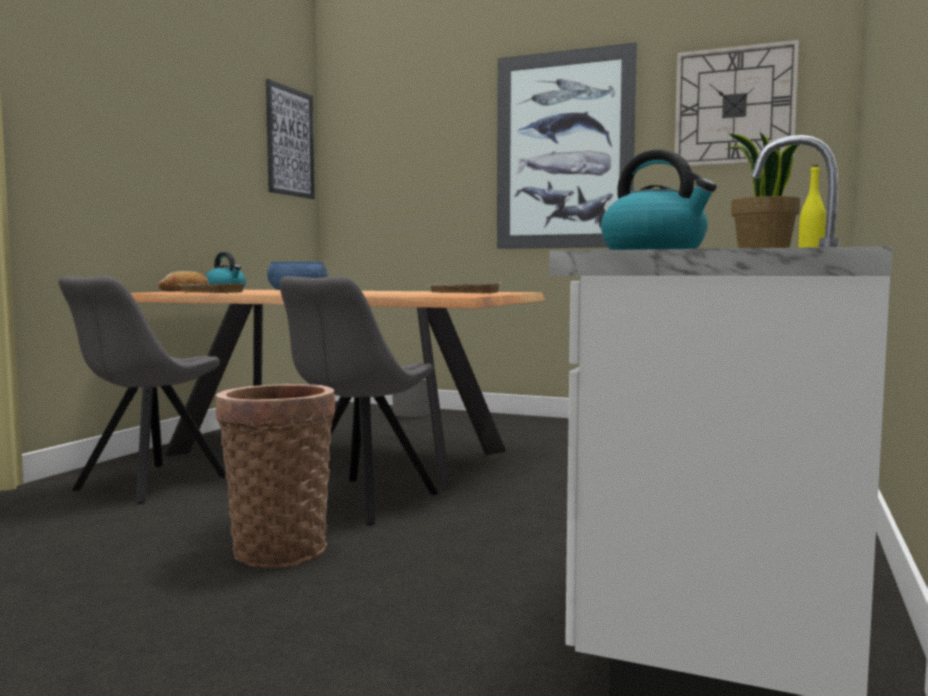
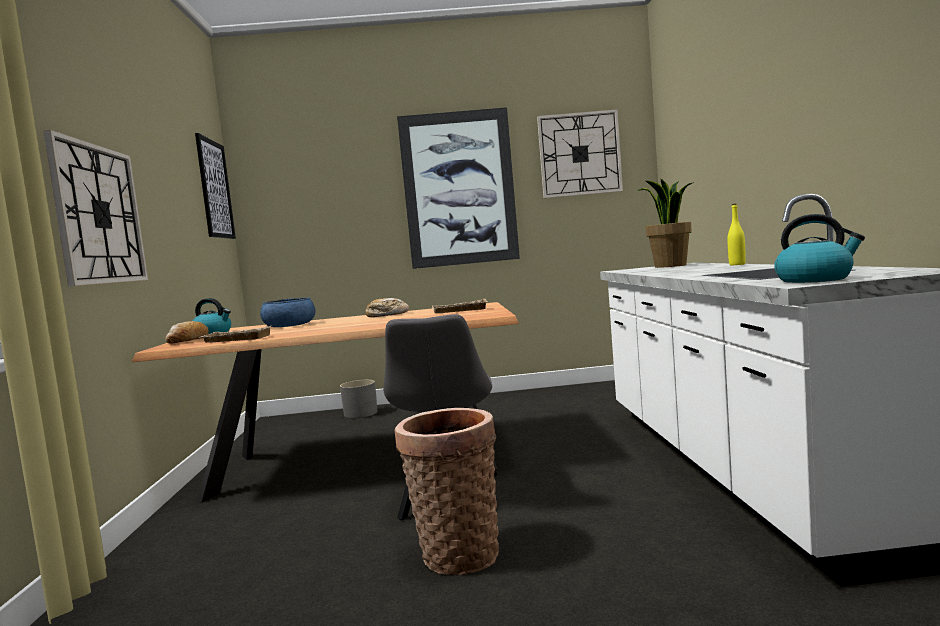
camera: 25 degrees left, 0 degrees up
grey chair [58,276,226,504] -> none
none -> wall clock [43,130,148,286]
none -> bread [365,298,409,317]

